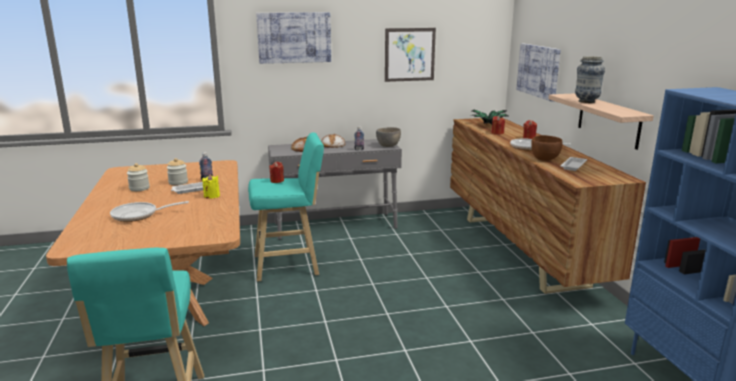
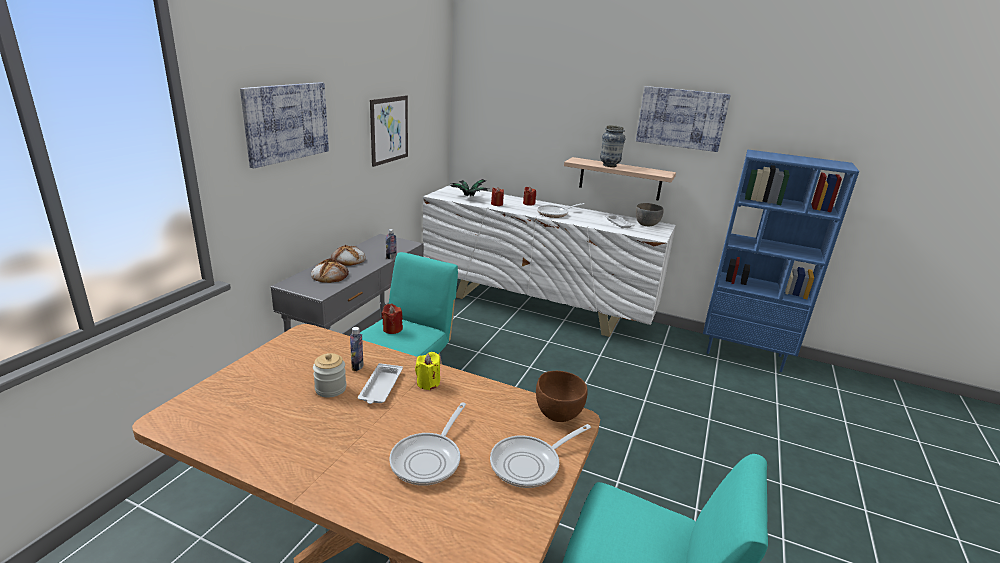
camera: 55 degrees left, 5 degrees up
jar [127,163,150,191] -> none
grey bowl [376,127,401,147] -> grey bowl moved to [636,203,664,226]
brown cabinet [450,118,646,294] -> white cabinet [423,185,676,337]
picture [516,43,561,102] -> picture moved to [636,86,731,152]
brown bowl [531,135,562,161] -> brown bowl moved to [536,371,587,422]
none -> frying pan [490,424,591,488]

